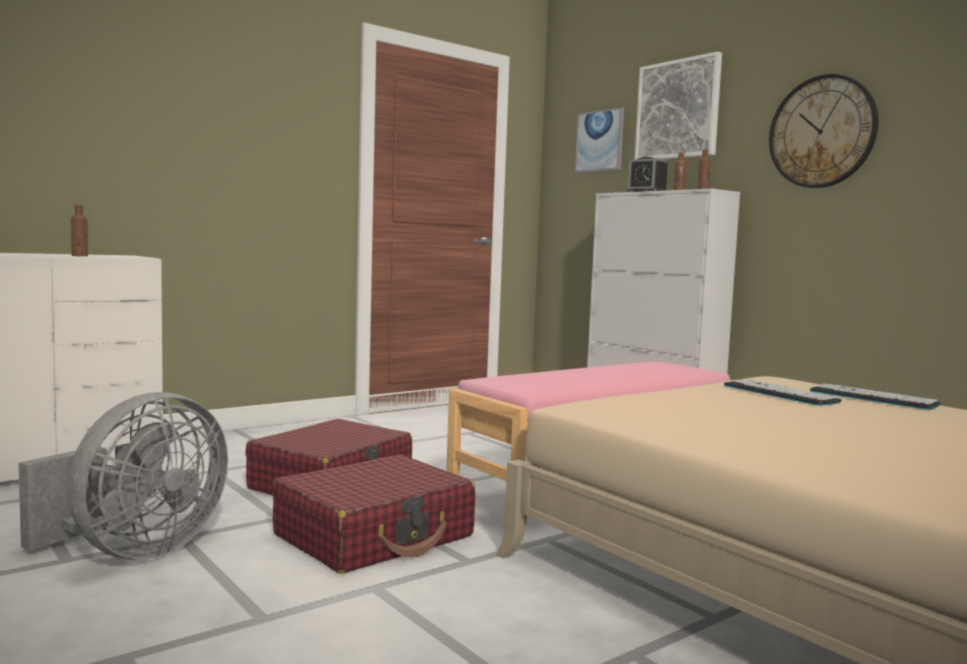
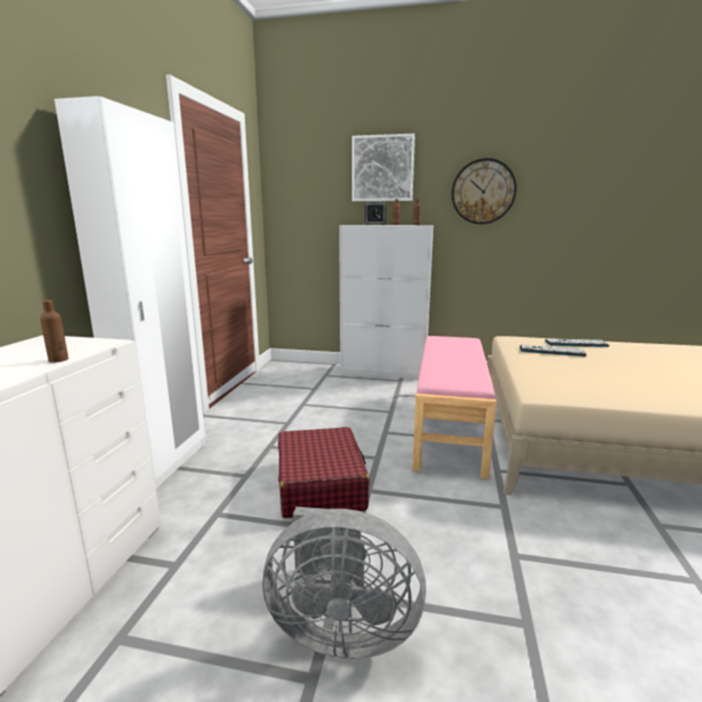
camera: 40 degrees left, 10 degrees up
grey fan [18,392,228,560] -> grey fan turned 105 degrees clockwise [263,507,426,659]
red suitcase [272,455,475,574] -> none
picture [575,107,624,173] -> none
none -> white wardrobe [54,96,205,488]

